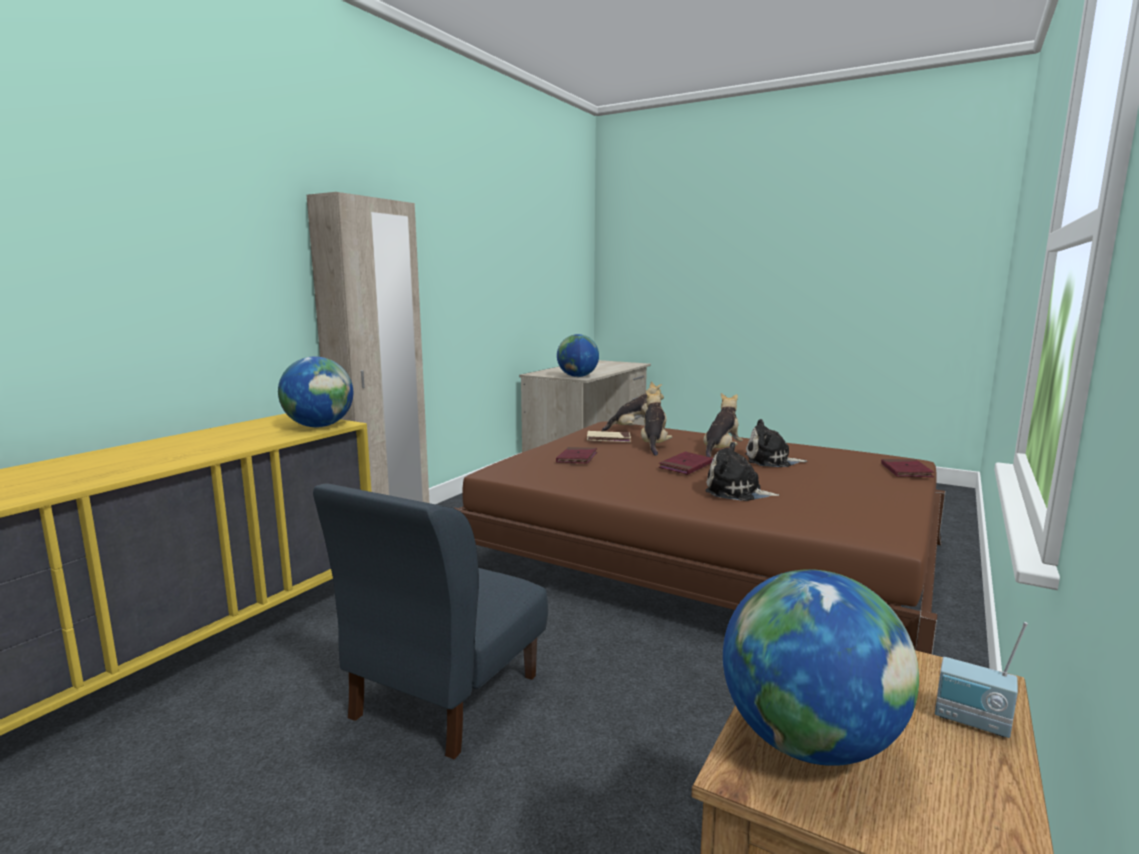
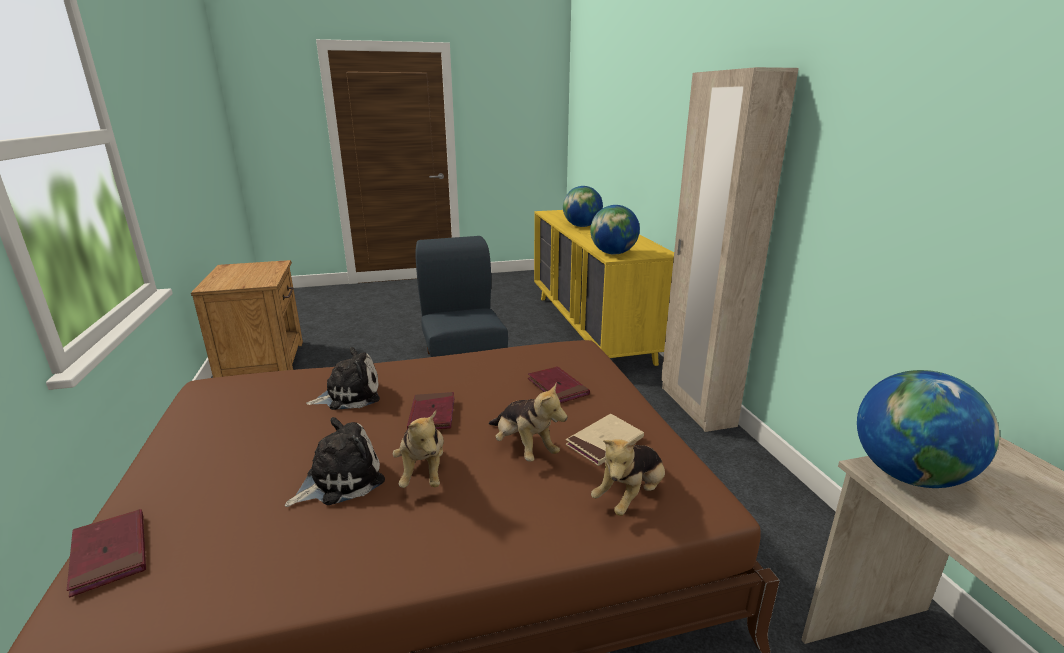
camera: 135 degrees right, 10 degrees up
globe [723,569,919,766] -> globe moved to [563,186,603,227]
radio [935,622,1028,738] -> none

